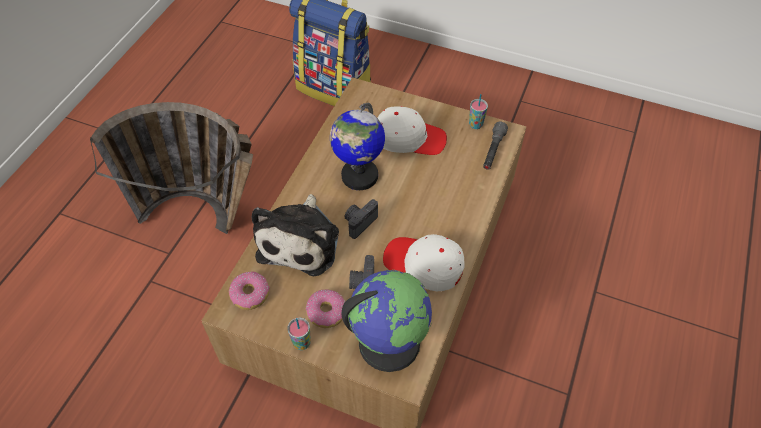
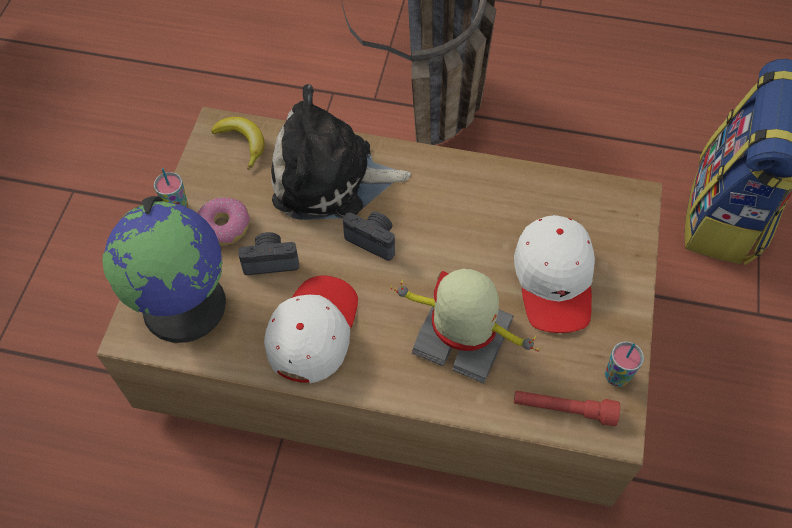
camera: 80 degrees right, 5 degrees up
donut [229,271,270,310] -> banana [211,117,265,170]
globe [330,103,385,190] -> none
grey flashlight [483,122,508,170] -> red flashlight [514,391,620,426]
none -> toy robot [391,268,540,384]

